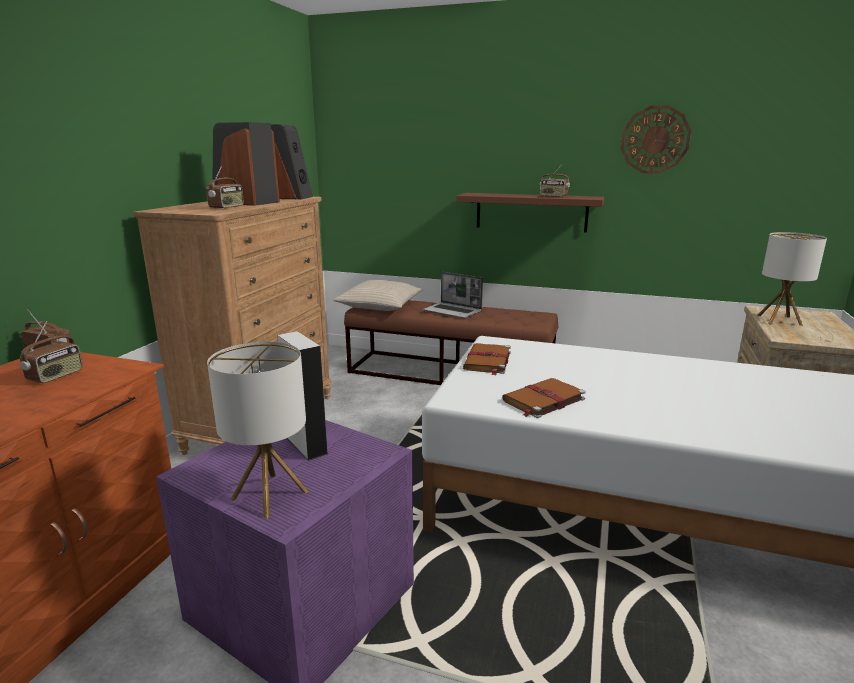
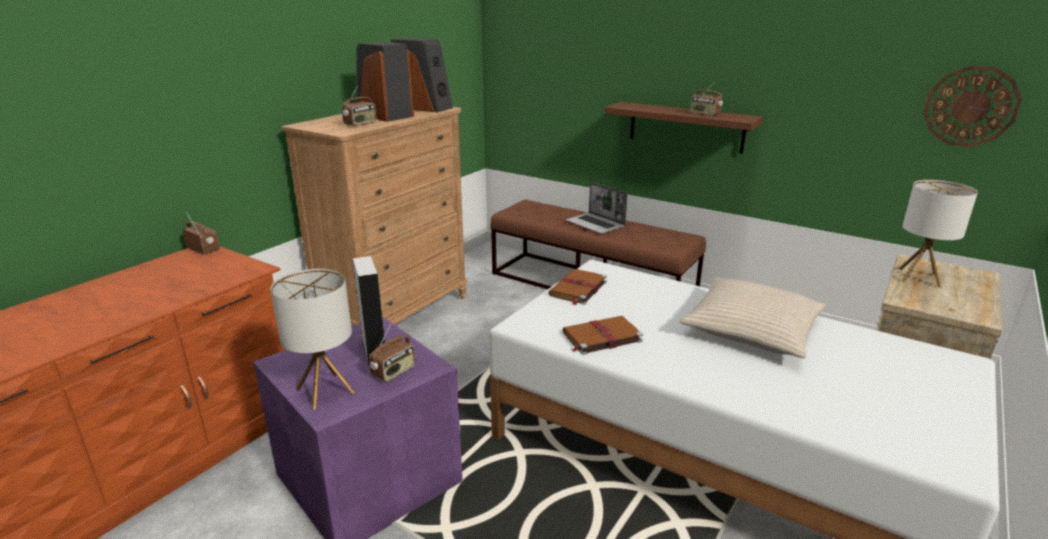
camera: 15 degrees right, 5 degrees up
radio [20,321,83,383] -> radio moved to [369,324,415,382]
beige pillow [333,280,423,311] -> beige pillow moved to [680,277,825,358]
wall clock [621,105,691,174] -> wall clock moved to [923,66,1022,147]

